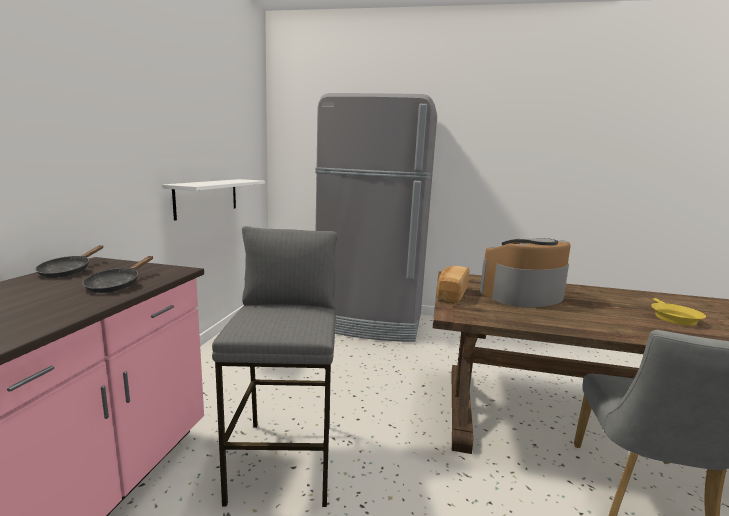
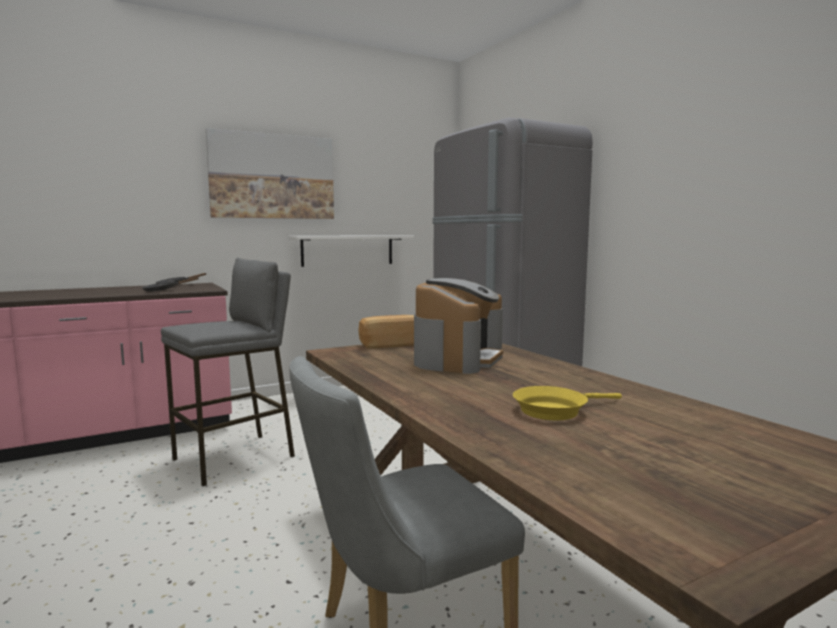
camera: 50 degrees right, 5 degrees down
coffee machine [480,238,571,307] -> coffee machine turned 90 degrees clockwise [414,278,503,374]
none -> picture [206,128,334,219]

